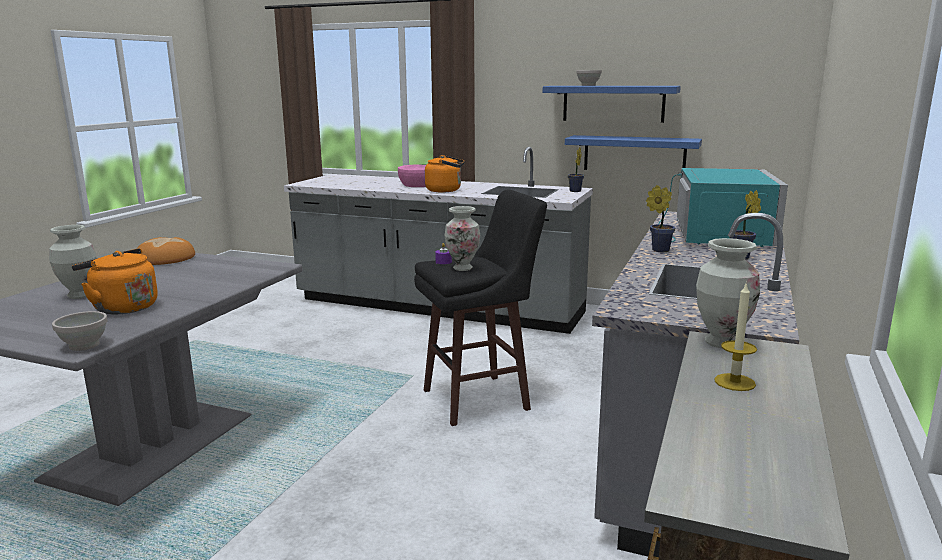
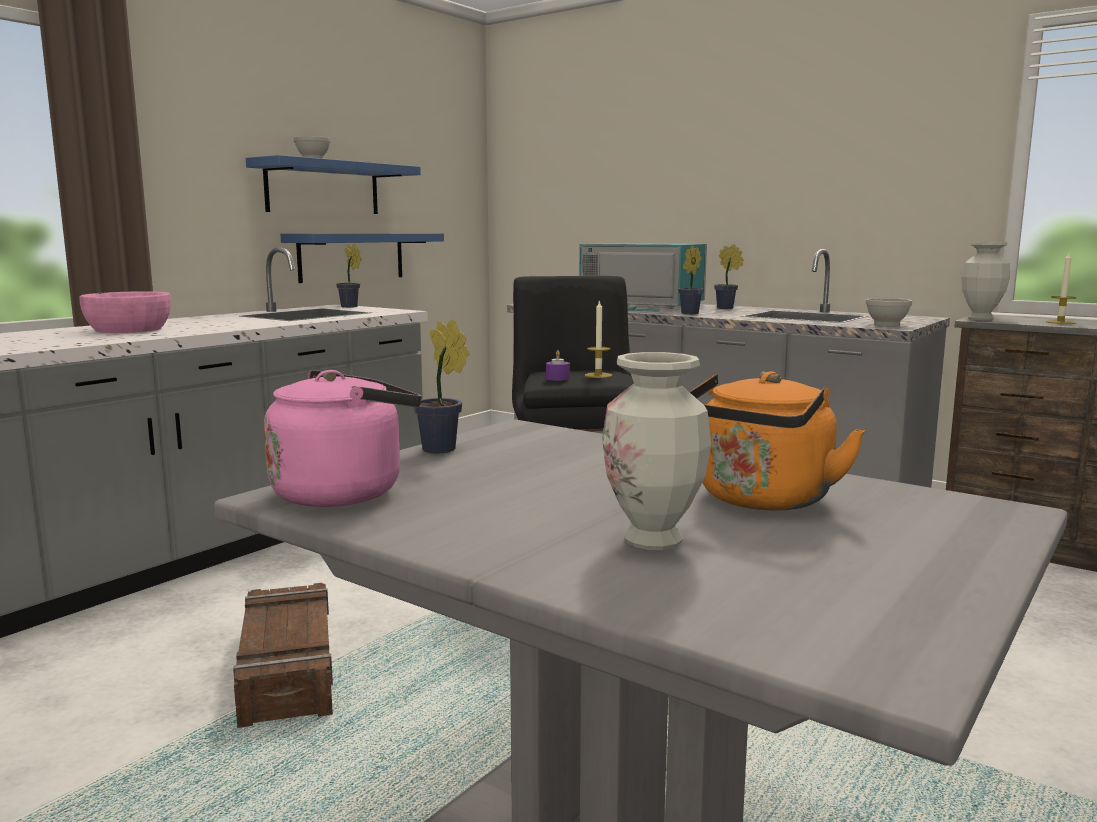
camera: 75 degrees left, 5 degrees down
white bowl [52,311,108,351] -> white bowl moved to [866,298,912,327]
bread [137,237,195,265] -> pink kettle [264,370,421,507]
orange kettle [425,155,465,192] -> none
vase [445,206,480,271] -> candle [585,300,612,378]
none -> crate [233,583,333,728]
none -> potted plant [414,319,469,453]

